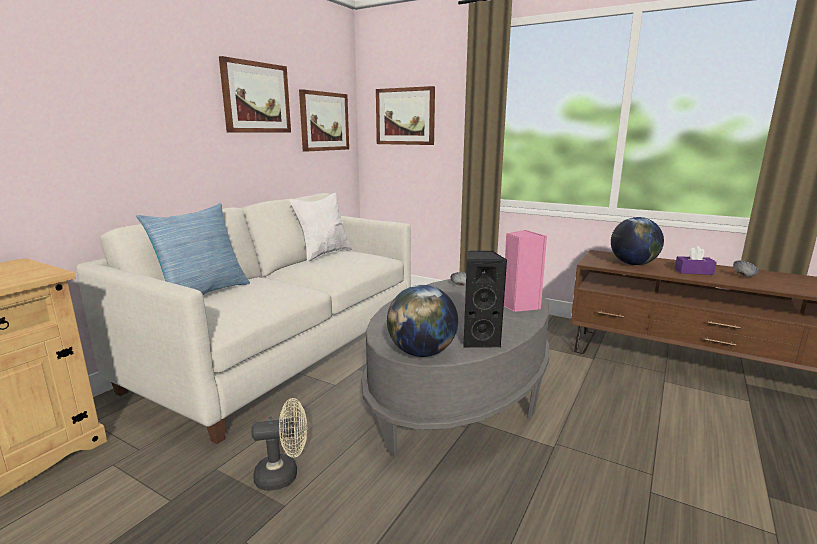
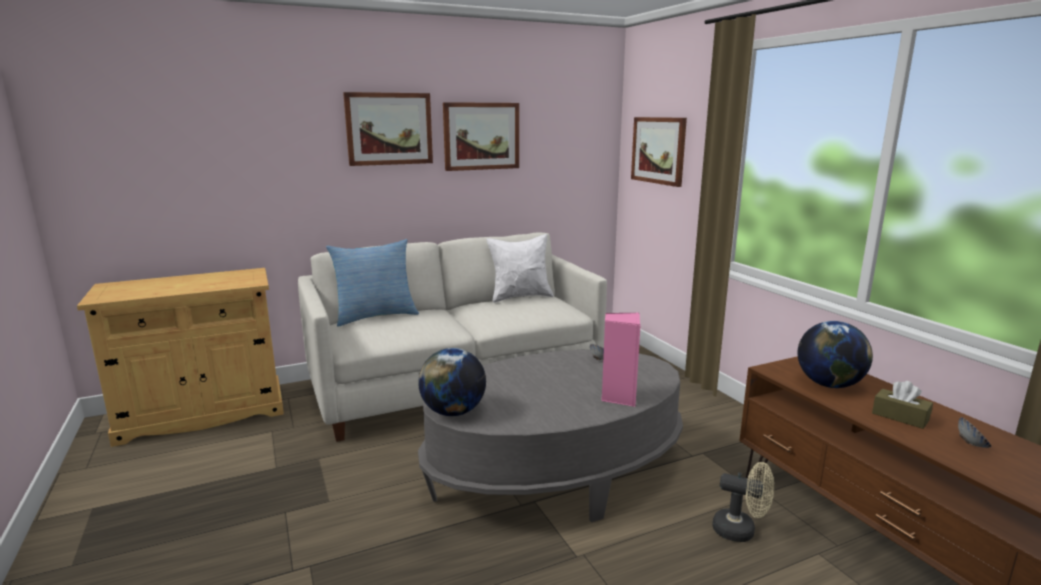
camera: 35 degrees right, 0 degrees up
beige fan [251,398,307,491] -> beige fan moved to [713,462,774,542]
picture [299,89,349,152] -> picture moved to [343,92,433,166]
black speaker [463,251,507,348] -> none
purple tissue box [675,246,717,275] -> brown tissue box [872,381,933,429]

